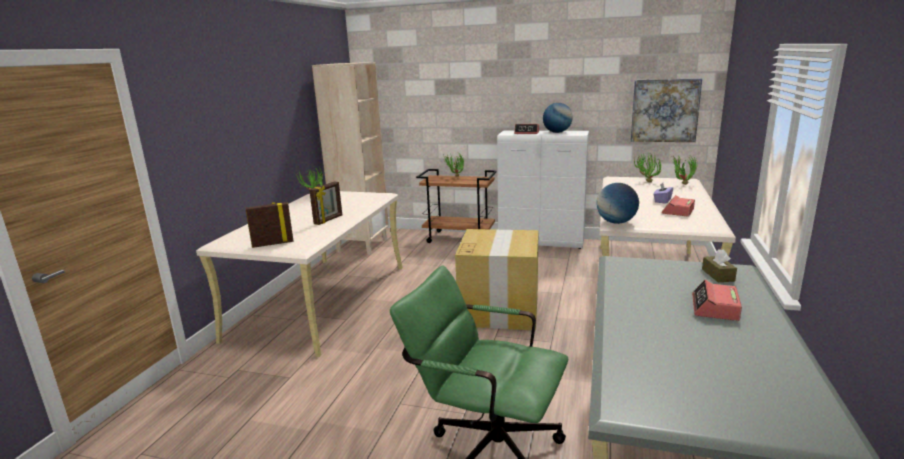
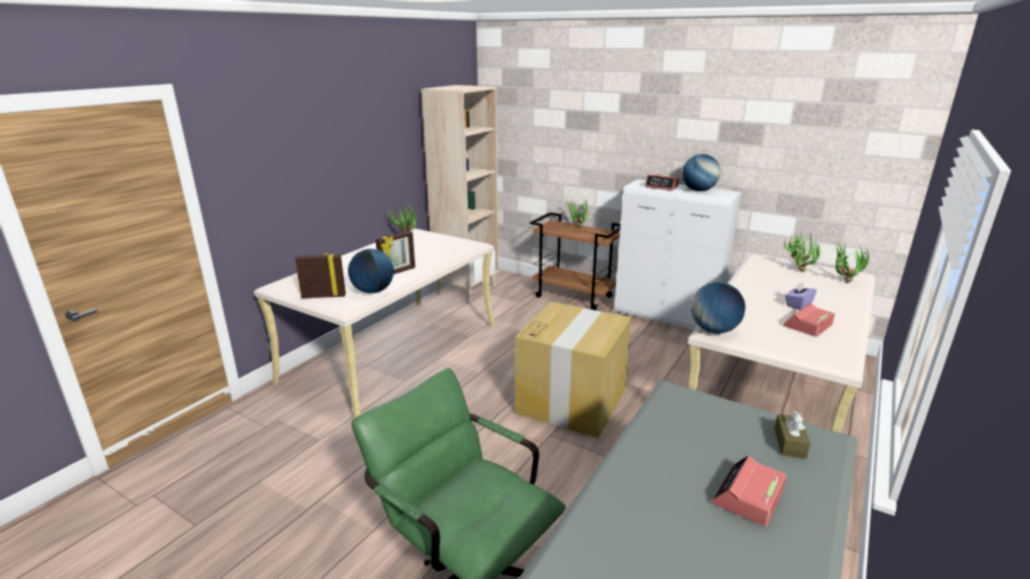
camera: 15 degrees right, 5 degrees up
picture [631,78,702,142] -> none
none -> globe [348,249,394,293]

